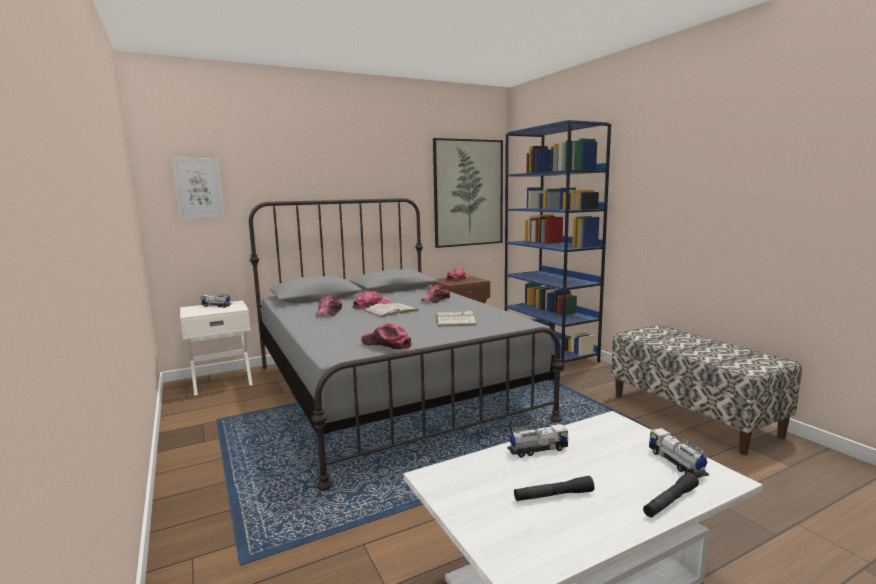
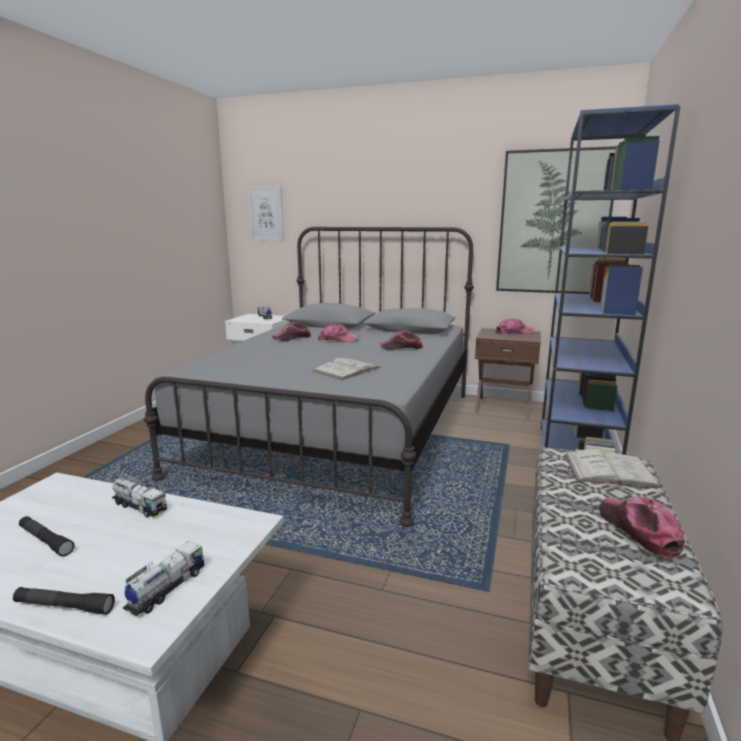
camera: 45 degrees right, 5 degrees up
cap [361,323,412,349] -> cap moved to [599,497,685,558]
white book [364,303,419,317] -> white book moved to [564,449,662,488]

